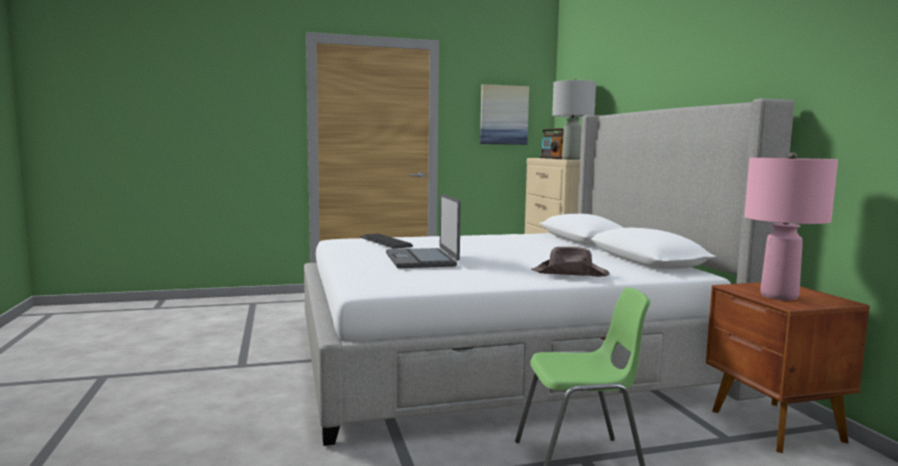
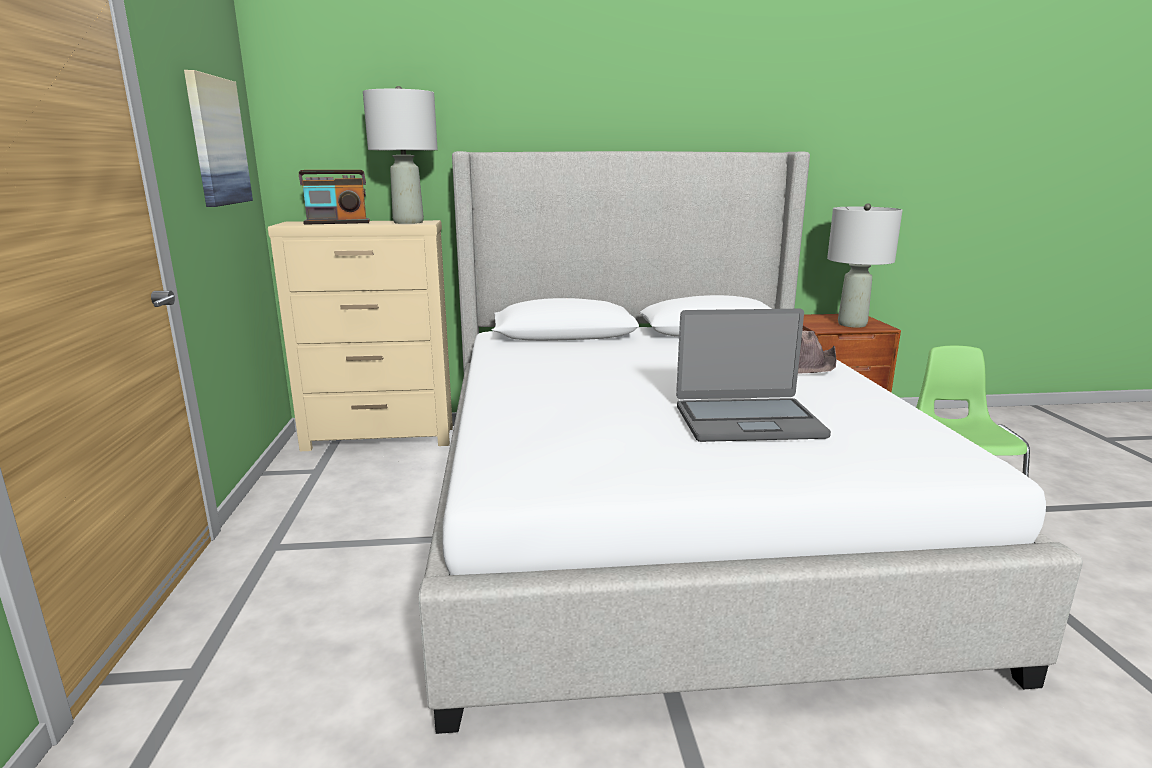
camera: 80 degrees left, 10 degrees up
keyboard [360,233,413,248] -> none
pink table lamp [744,152,838,301] -> grey table lamp [827,203,903,328]

